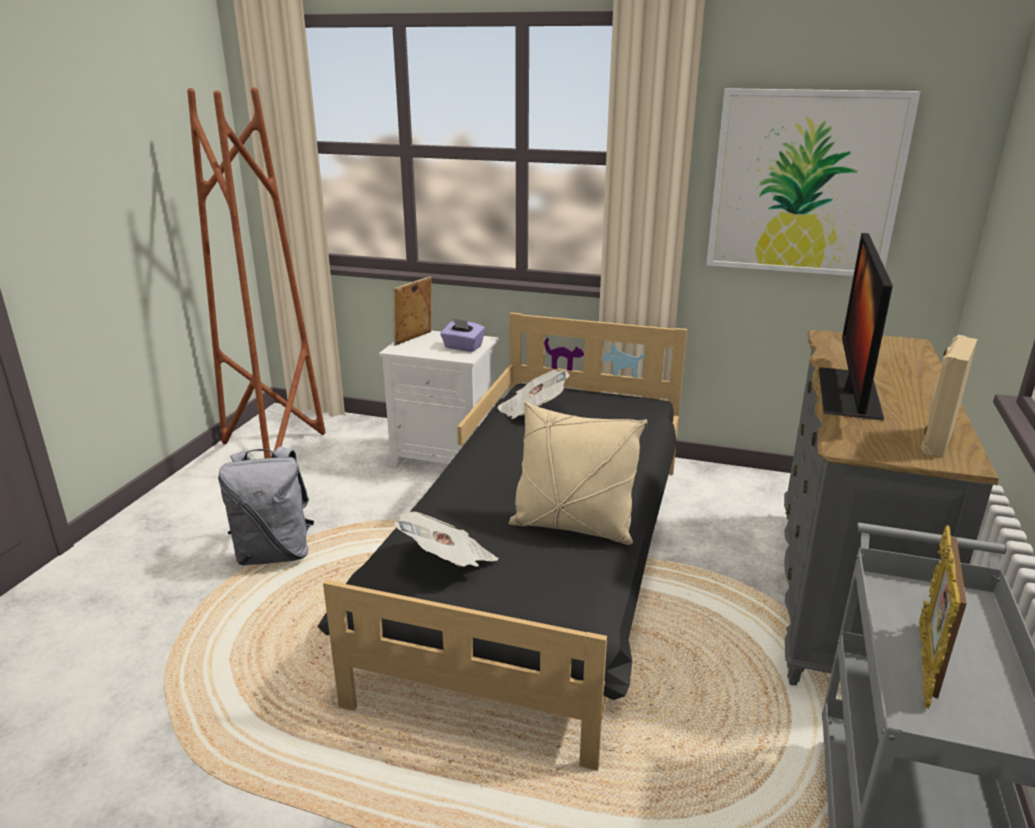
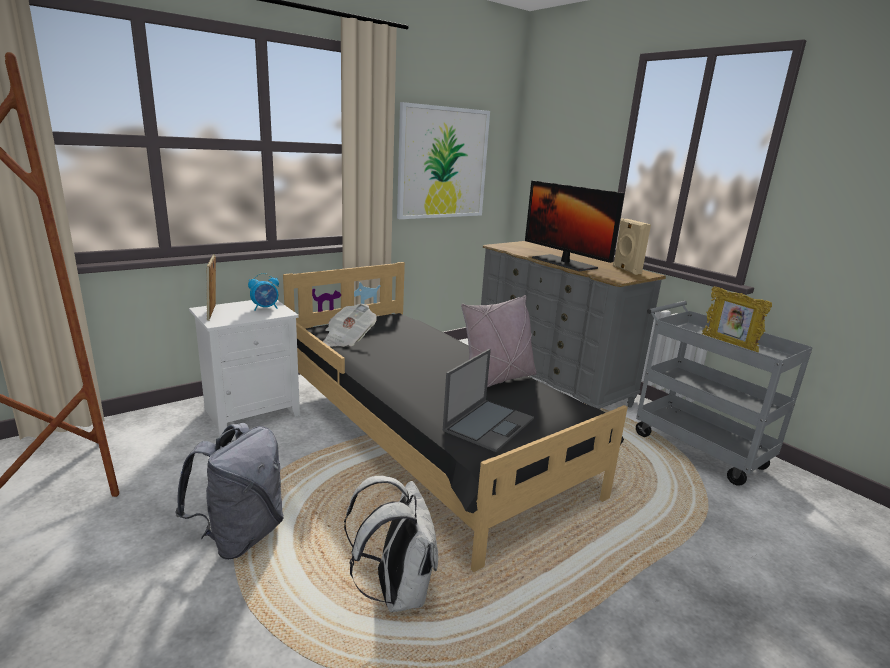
camera: 55 degrees left, 5 degrees down
newspaper [393,511,498,567] -> laptop [443,349,534,452]
purple tissue box [440,318,485,352] -> alarm clock [248,273,279,311]
beige pillow [509,402,647,545] -> purple pillow [461,295,536,387]
none -> white backpack [344,476,438,612]

